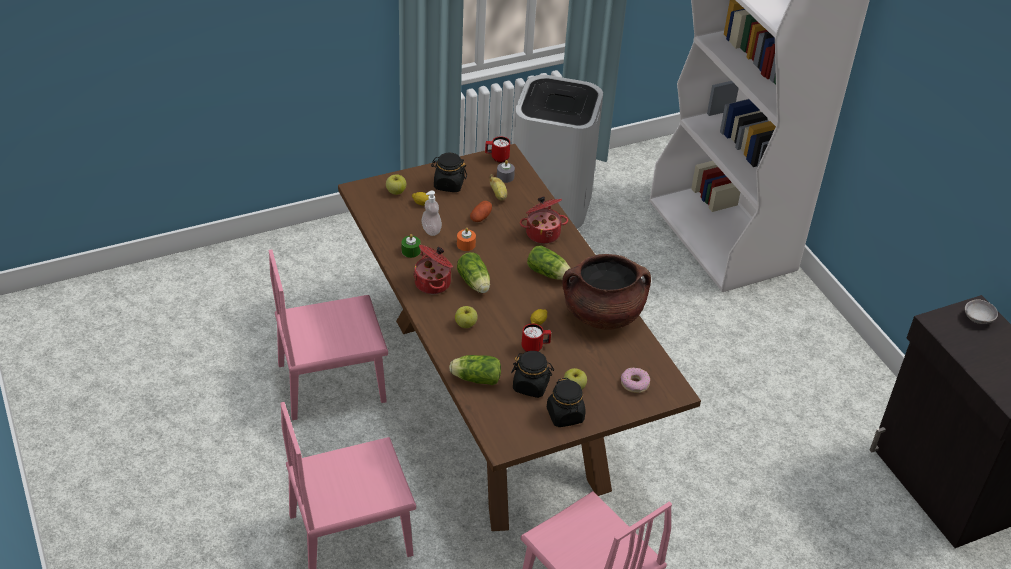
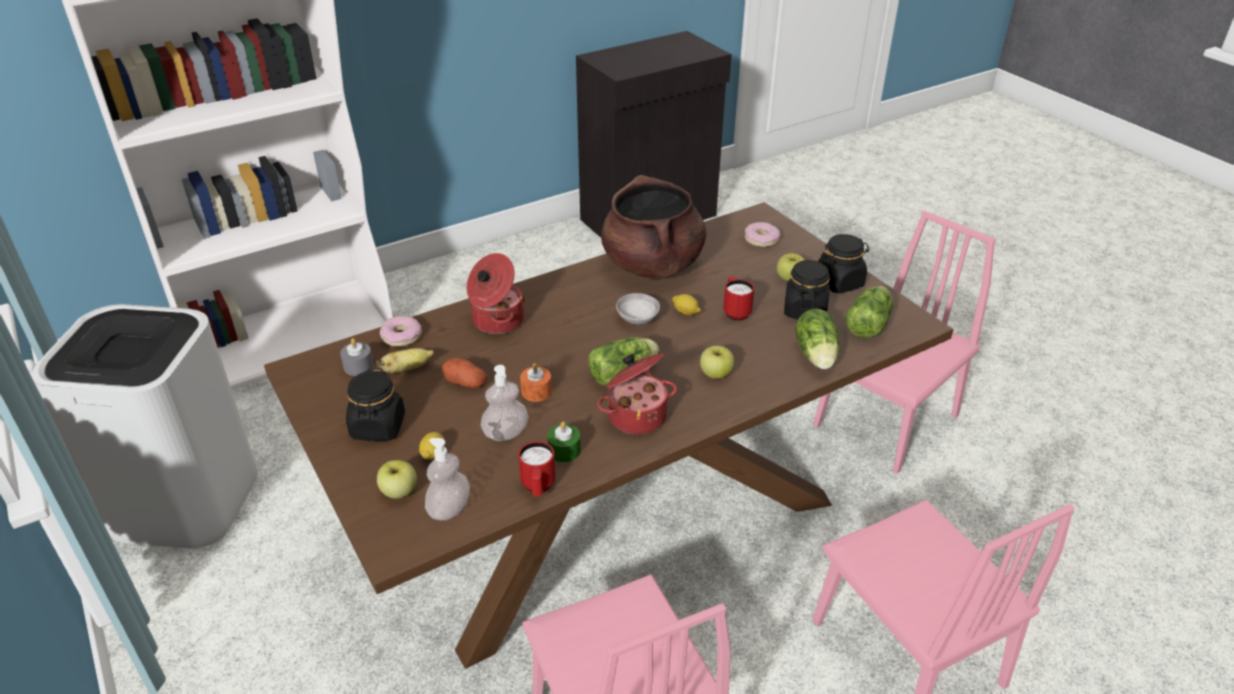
camera: 95 degrees left, 5 degrees down
red mug [485,136,510,163] -> red mug moved to [518,441,556,496]
lettuce [527,245,571,280] -> lettuce moved to [845,286,893,338]
grey bowl [965,299,998,324] -> grey bowl moved to [616,293,660,325]
none -> donut [380,316,422,347]
none -> soap dispenser [425,438,470,521]

